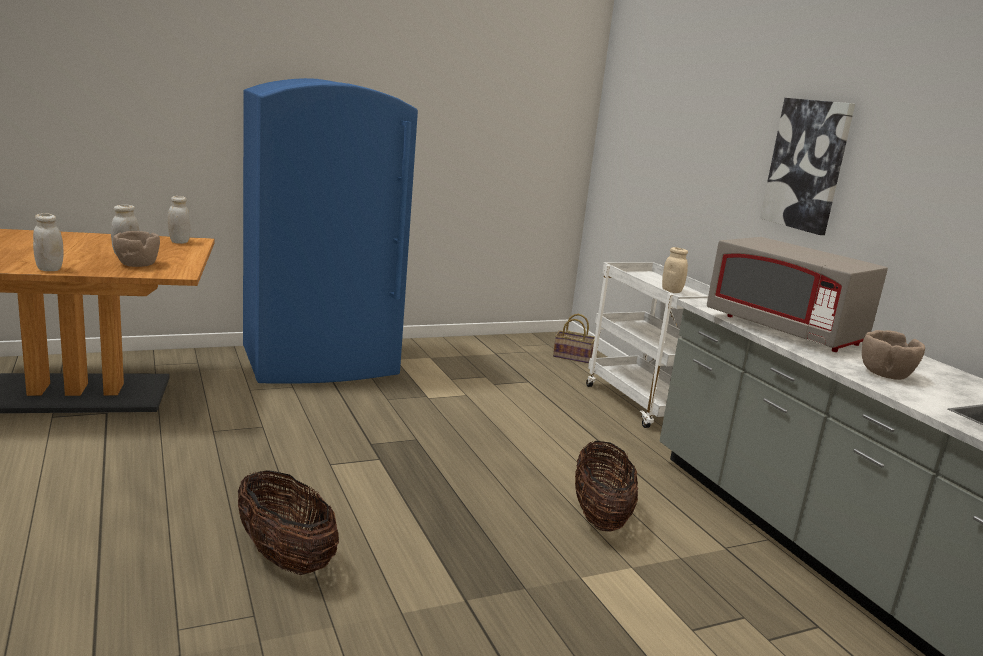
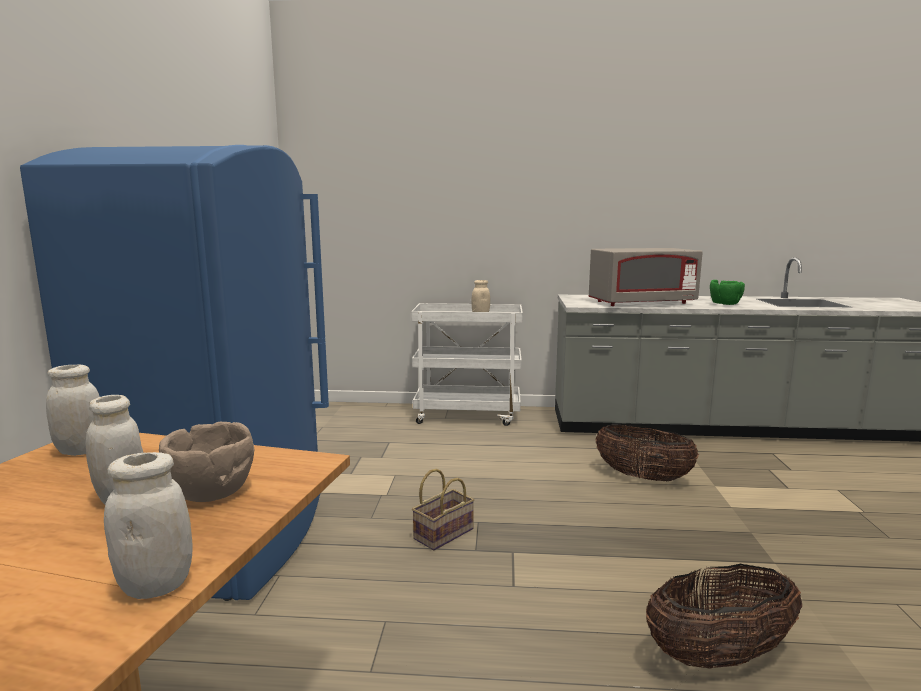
camera: 60 degrees left, 5 degrees down
basket [553,314,595,363] -> basket moved to [412,469,475,551]
picture [760,98,855,235] -> none
brown bowl [862,330,925,380] -> green bowl [710,280,745,305]

